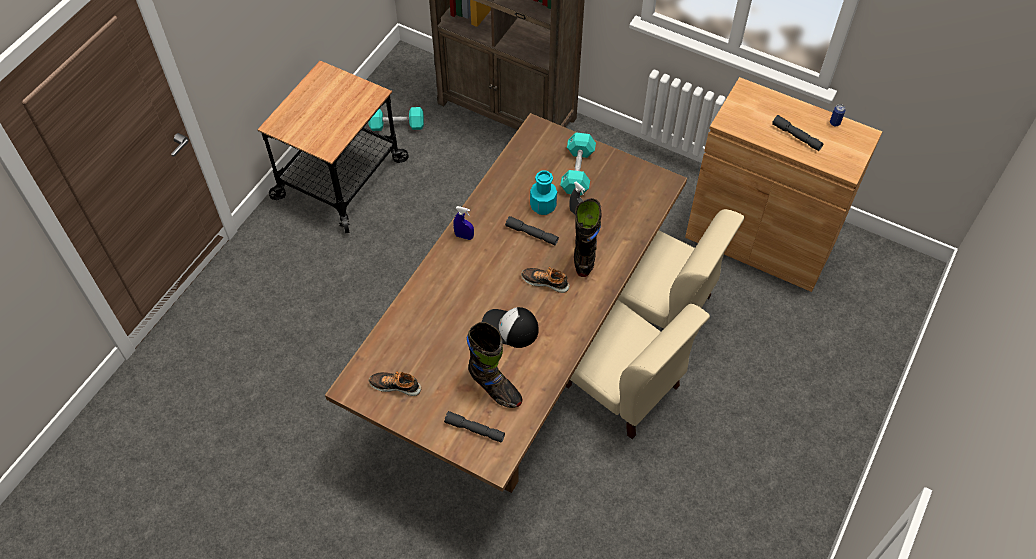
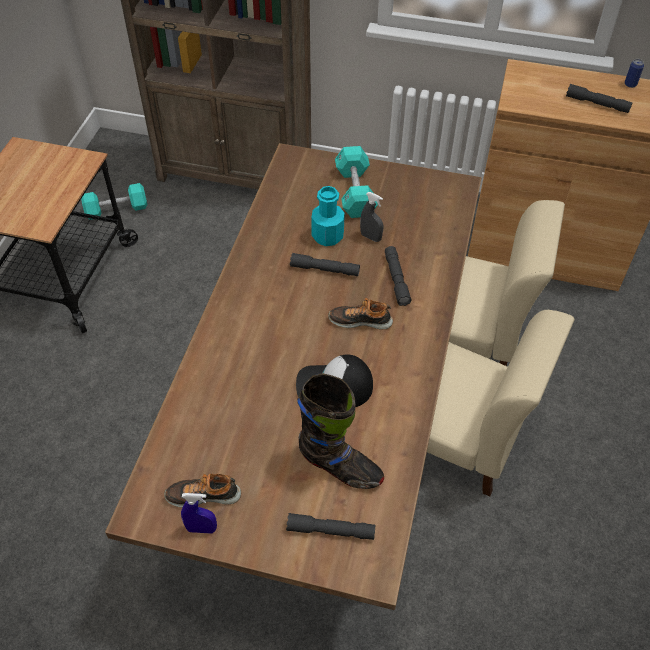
camera: 15 degrees left, 5 degrees down
blue spray bottle [453,206,474,240] -> blue spray bottle moved to [181,493,217,534]
black boot [574,198,601,277] -> grey flashlight [385,246,412,306]

